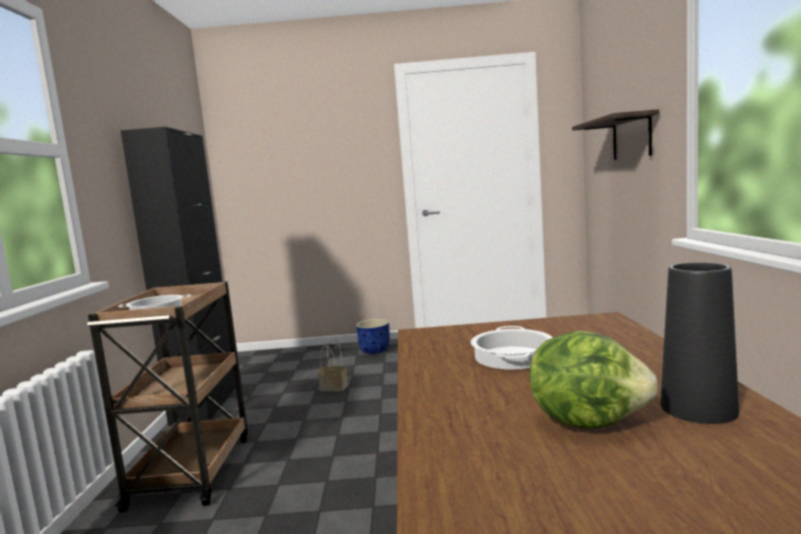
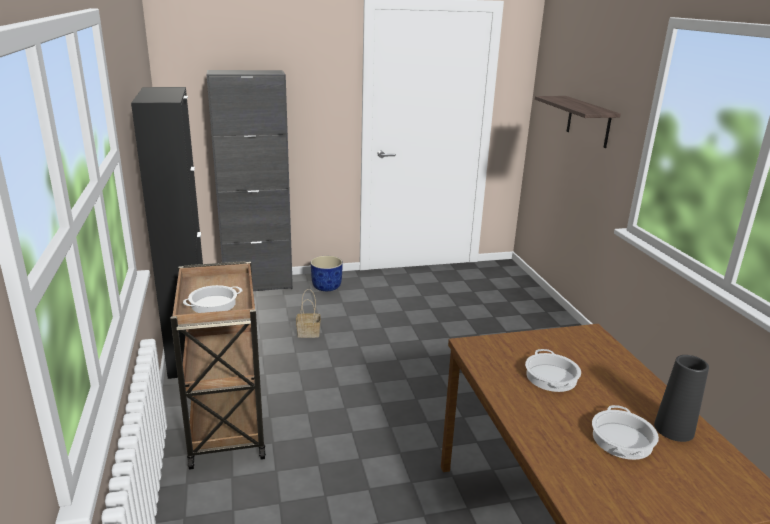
camera: 15 degrees left, 15 degrees up
lettuce [530,331,659,428] -> cooking pot [592,405,659,460]
none -> black cabinet [206,70,293,291]

